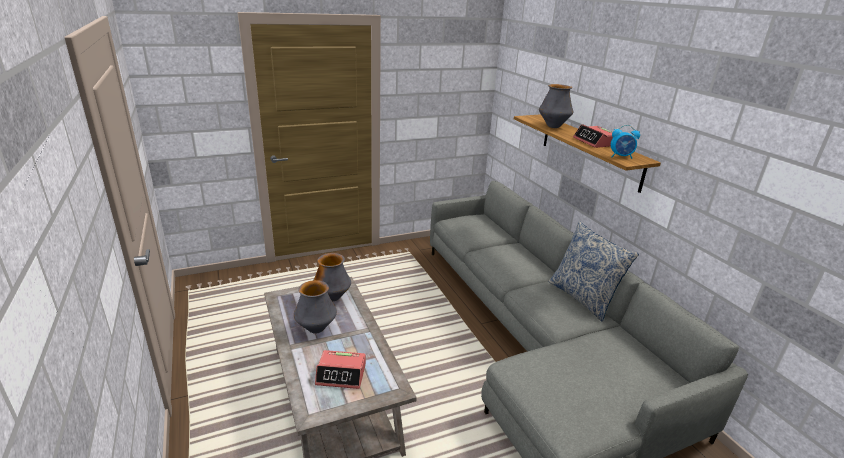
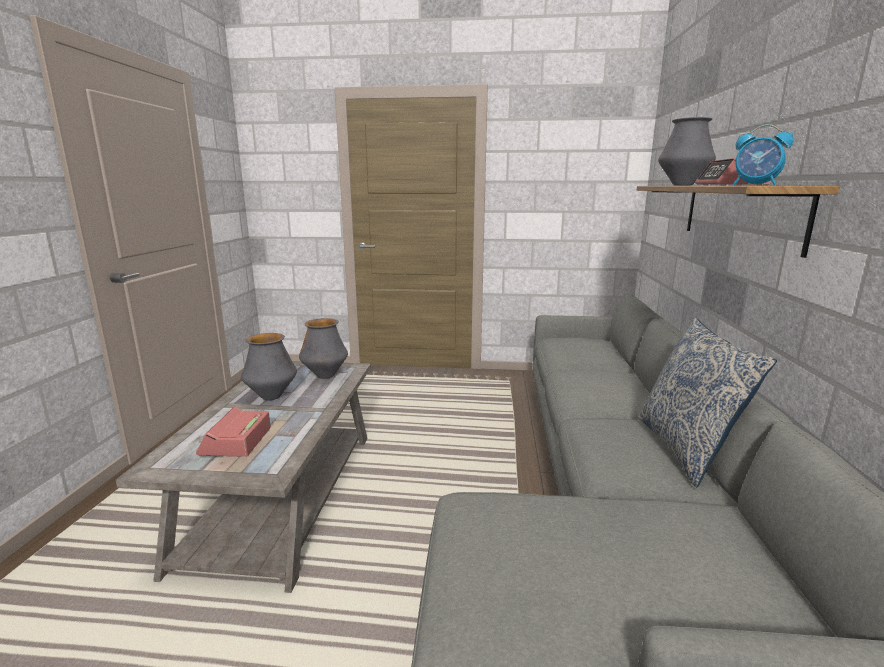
camera: 30 degrees right, 10 degrees down
alarm clock [315,350,366,389] -> alarm clock turned 60 degrees clockwise [196,406,271,457]

